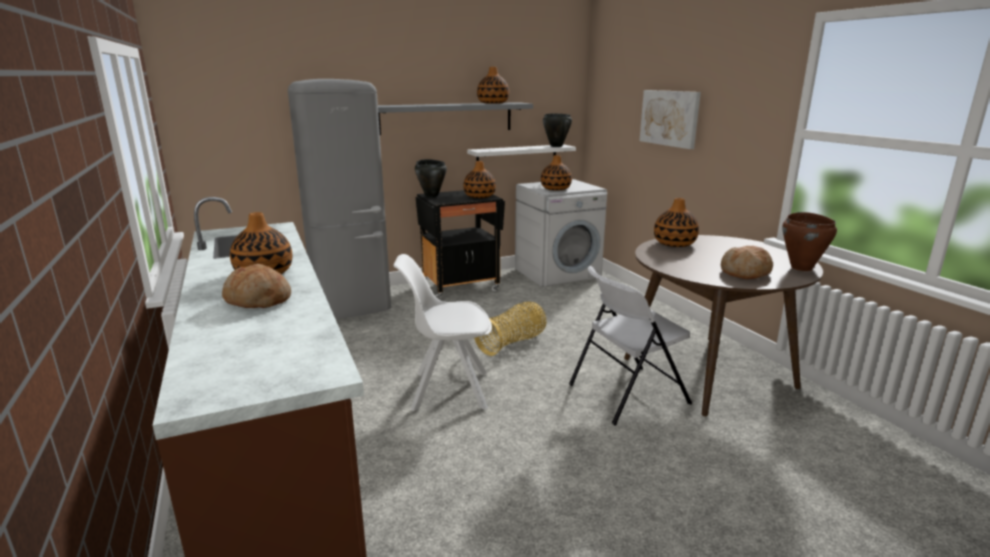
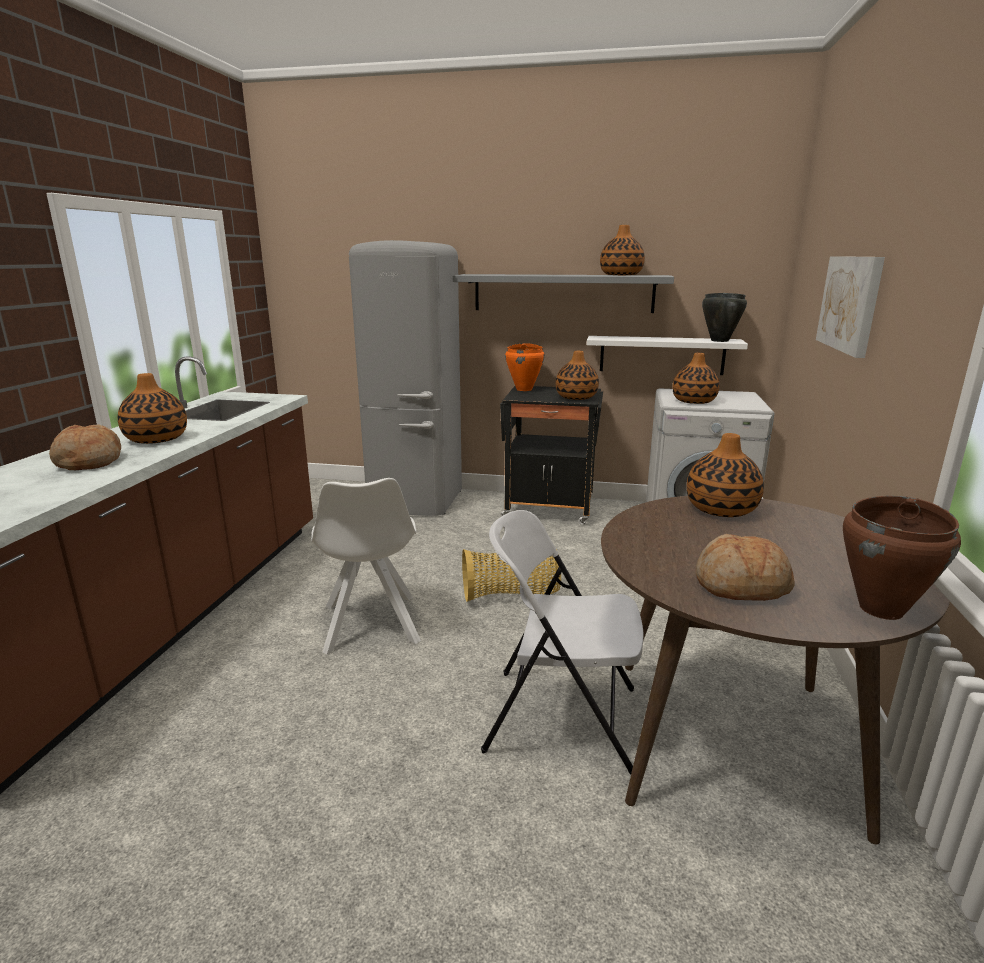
camera: 35 degrees right, 0 degrees up
white chair [393,254,492,411] -> white chair turned 135 degrees counterclockwise [311,478,421,655]
black cooking pot [415,159,447,197] -> orange cooking pot [505,343,545,391]

